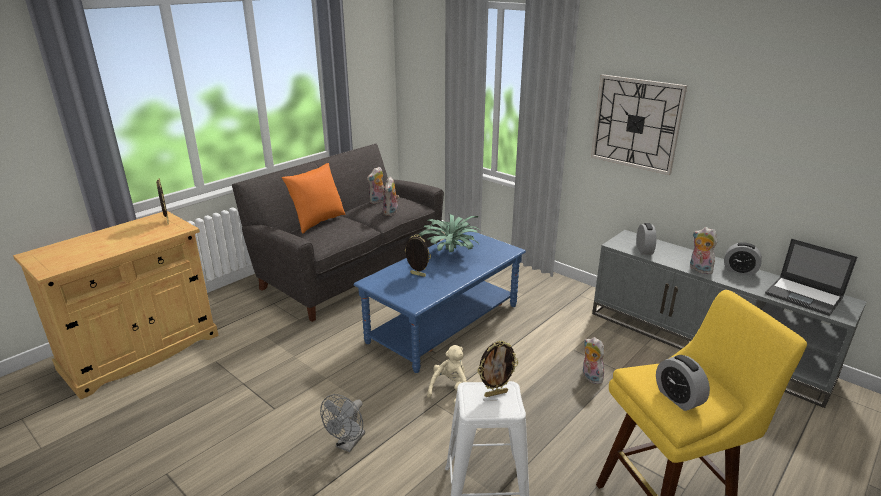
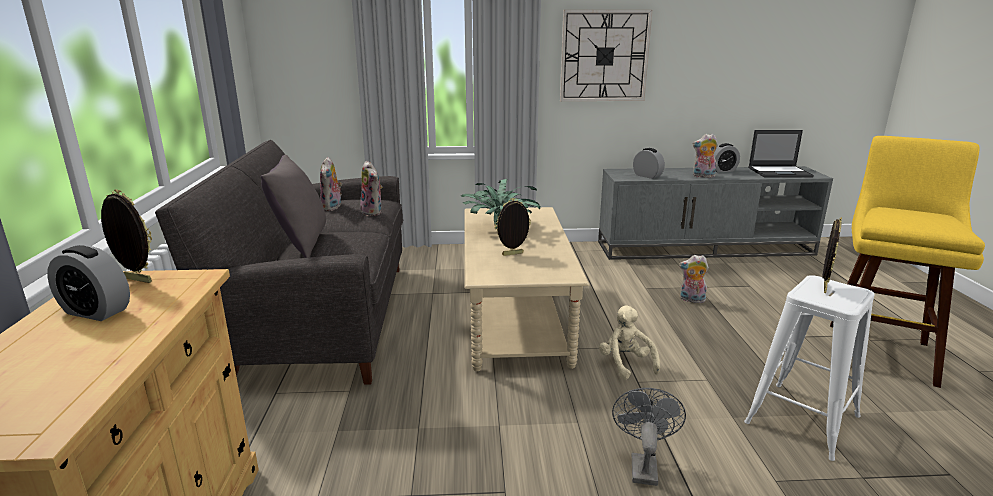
camera: 45 degrees left, 5 degrees down
orange pillow [282,163,346,234] -> grey pillow [261,155,326,258]
grey fan [320,394,365,452] -> grey fan turned 150 degrees counterclockwise [612,388,686,486]
blue coffee table [353,232,526,373] -> beige coffee table [464,207,589,371]
alarm clock [656,355,710,411] -> alarm clock moved to [47,245,130,321]

